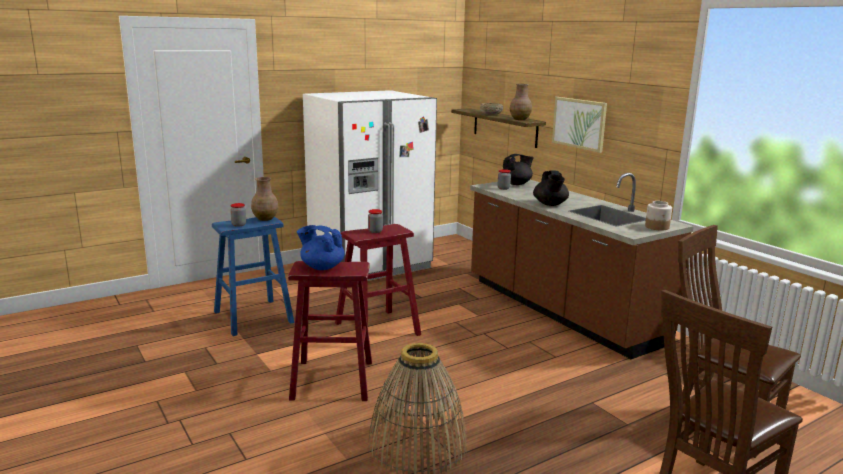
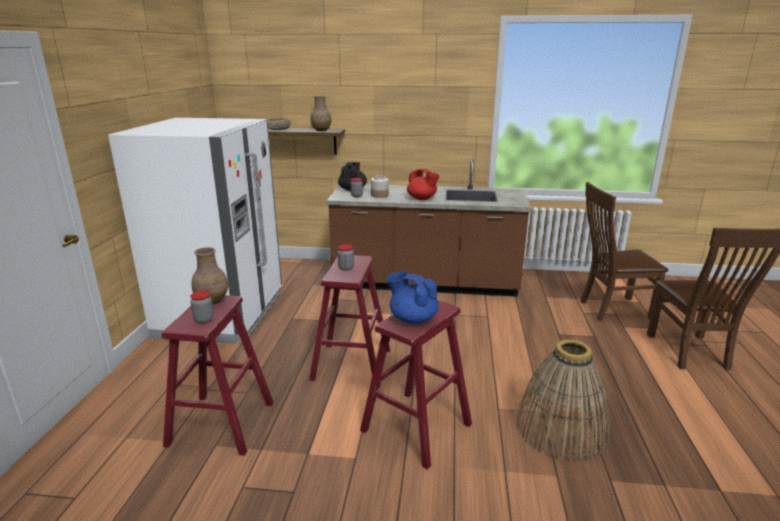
camera: 50 degrees left, 5 degrees up
blue stool [212,217,294,336] -> red stool [161,295,274,456]
blue teapot [297,225,345,270] -> blue teapot turned 60 degrees clockwise [386,271,439,324]
black teapot [533,170,569,206] -> red teapot [407,169,439,200]
picture [552,97,607,153] -> none
jar [645,201,672,230] -> jar moved to [371,175,389,198]

